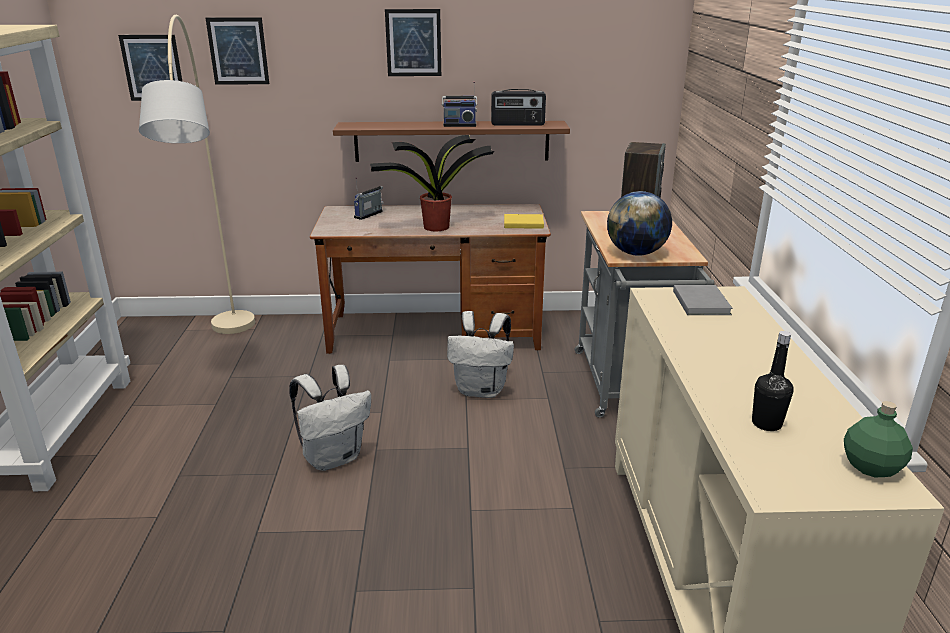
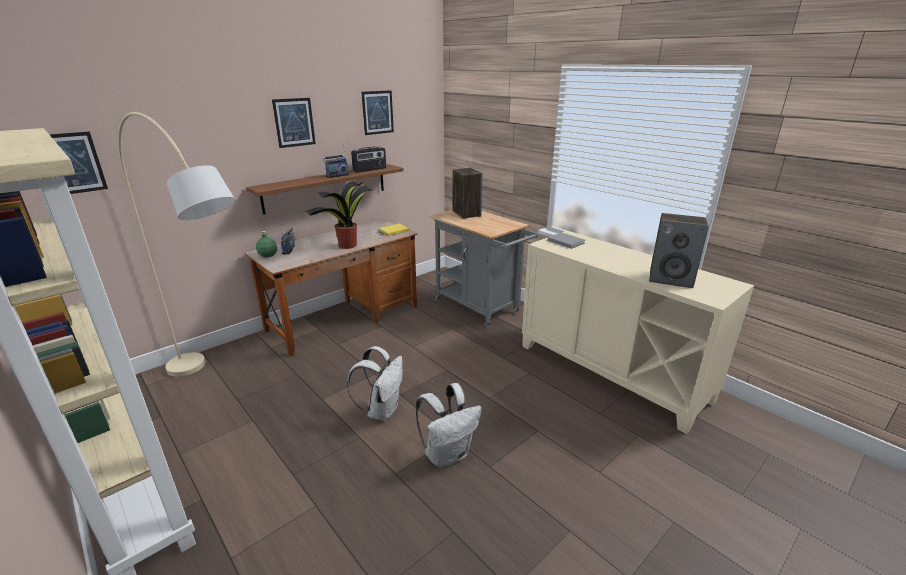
camera: 40 degrees left, 0 degrees up
picture [206,17,269,85] -> picture moved to [361,90,394,135]
white backpack [447,311,514,398] -> white backpack moved to [416,383,482,468]
globe [607,191,672,256] -> none
black bottle [752,331,794,431] -> speaker [649,213,709,288]
green bottle [844,401,913,477] -> green bottle moved to [256,231,277,257]

